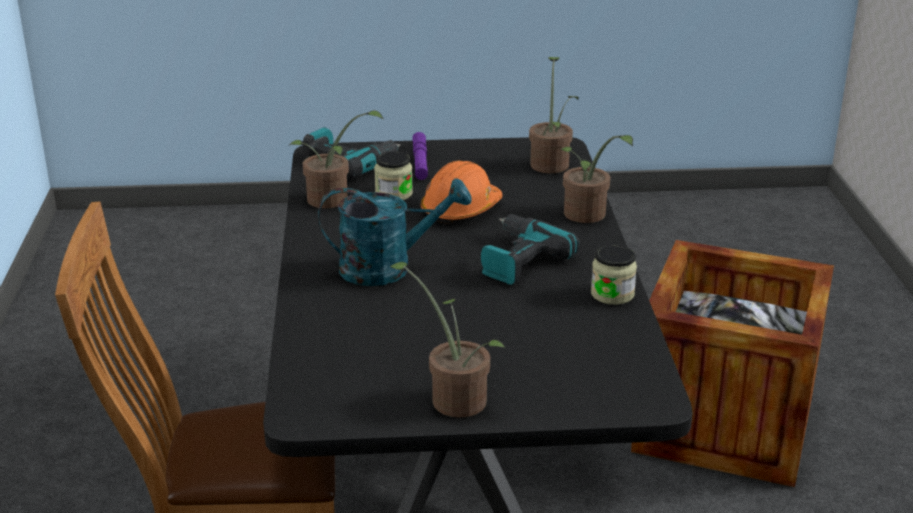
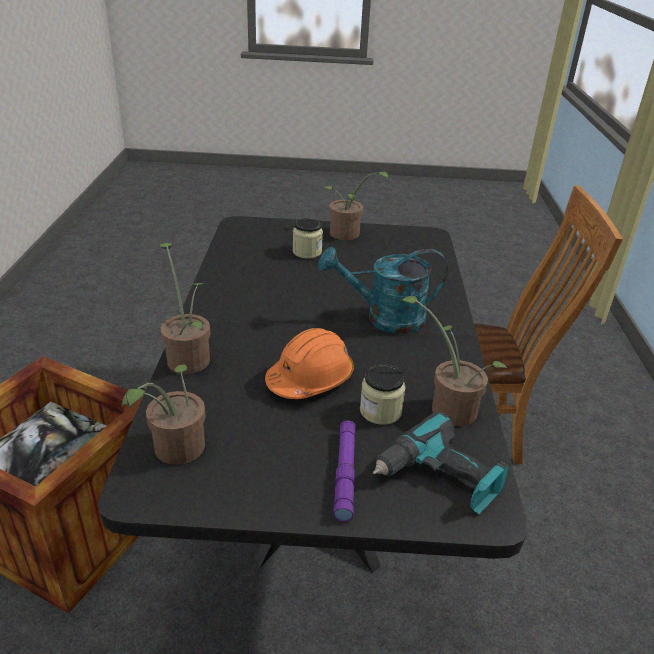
camera: 175 degrees left, 5 degrees up
power drill [481,214,580,285] -> none
jar [591,245,637,305] -> jar moved to [293,218,323,259]

